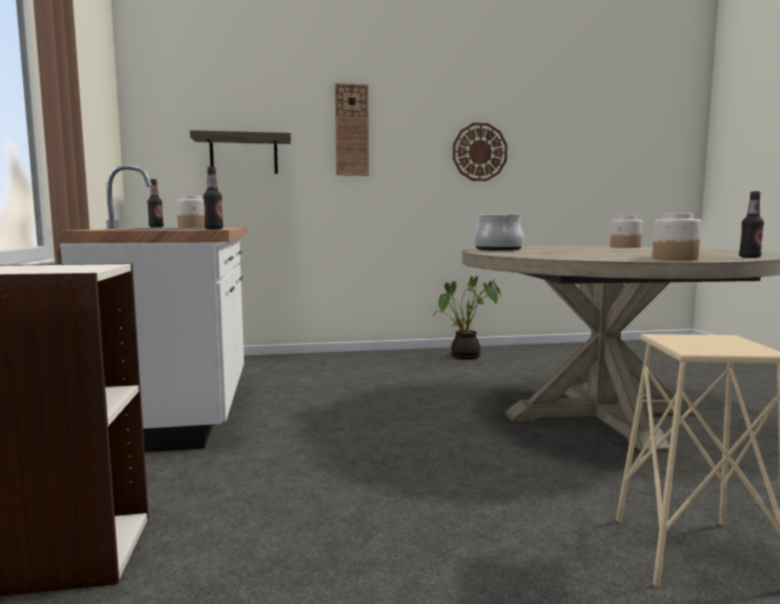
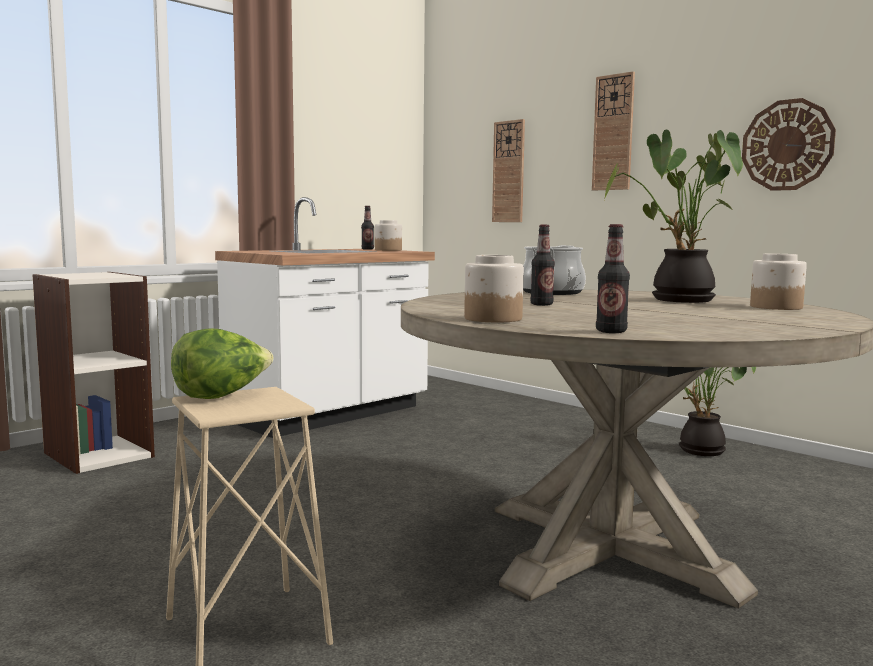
camera: 55 degrees right, 0 degrees up
shelf [190,130,291,174] -> wall clock [492,119,525,222]
bottle [203,167,223,230] -> bottle moved to [530,225,555,306]
none -> lettuce [171,328,274,399]
none -> potted plant [603,130,743,303]

